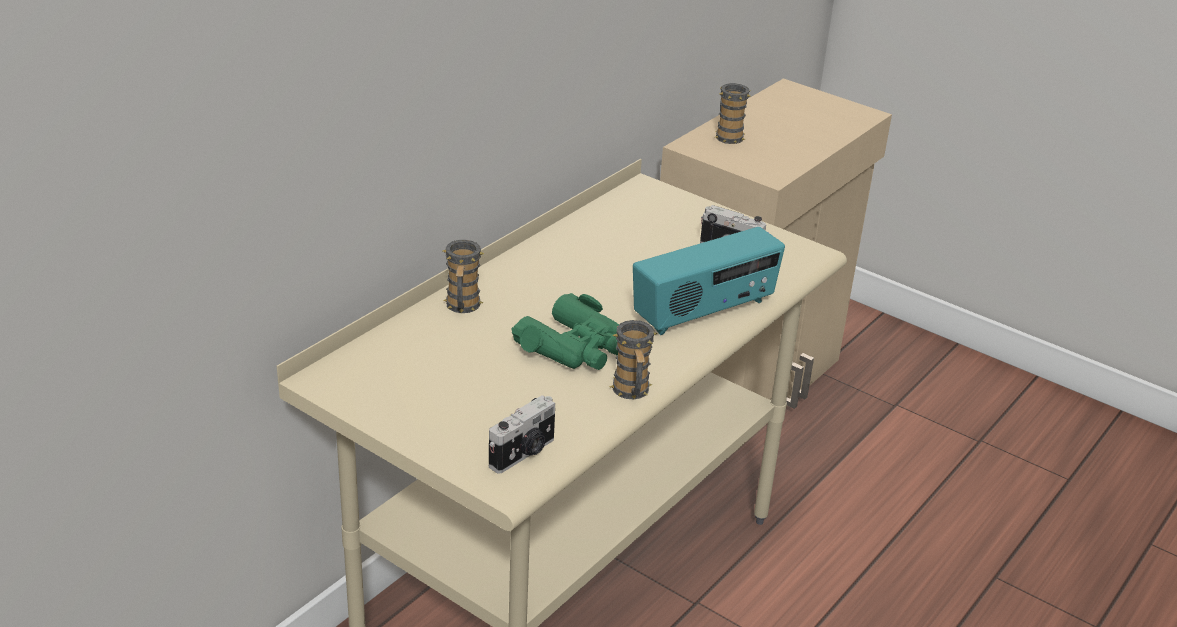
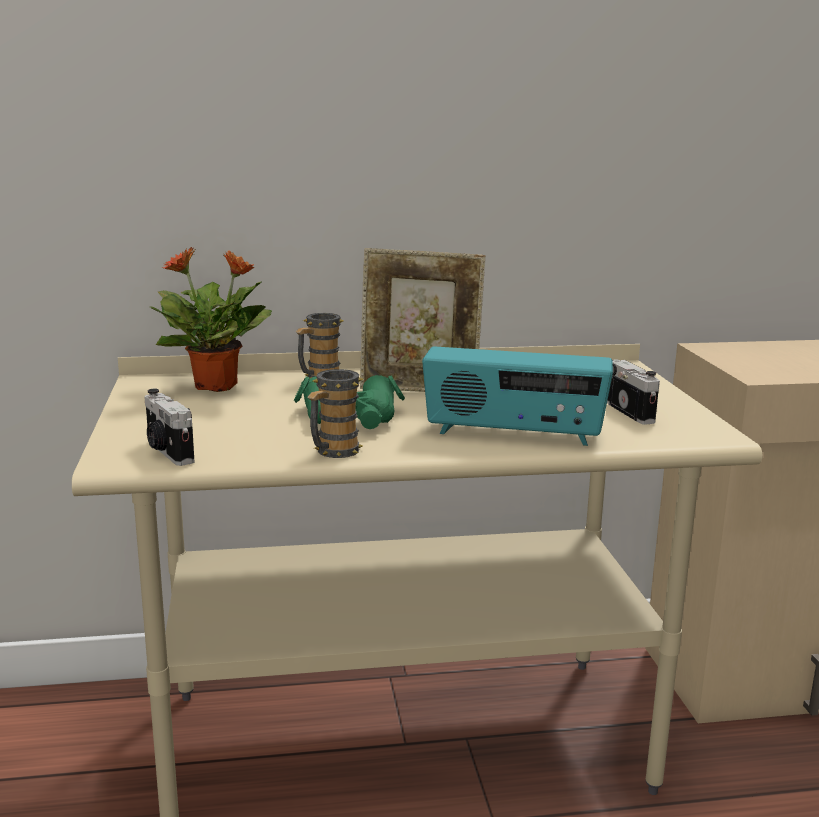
camera: 45 degrees right, 15 degrees down
camera [489,395,555,474] -> camera turned 60 degrees clockwise [144,389,194,466]
mug [715,83,751,144] -> none
none -> potted plant [149,247,272,392]
none -> picture frame [360,248,486,392]

